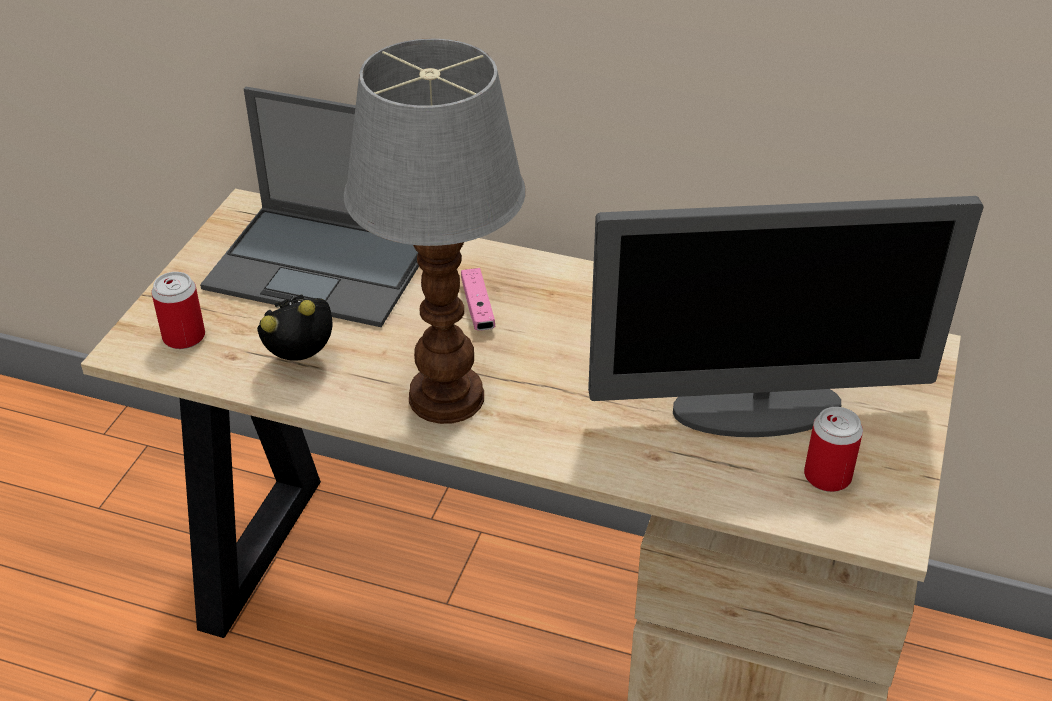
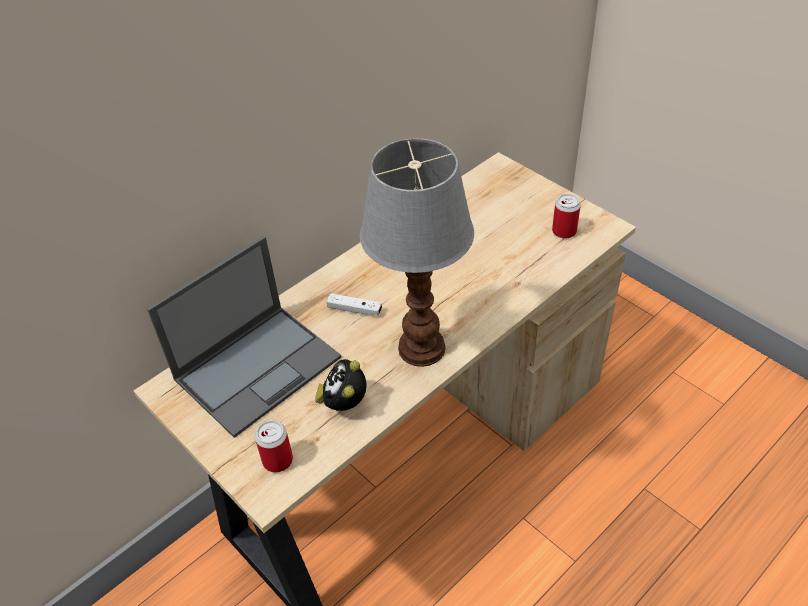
camera: 60 degrees left, 5 degrees up
pink game controller [461,268,495,331] -> white game controller [326,293,382,316]
monitor [588,196,984,437] -> none

